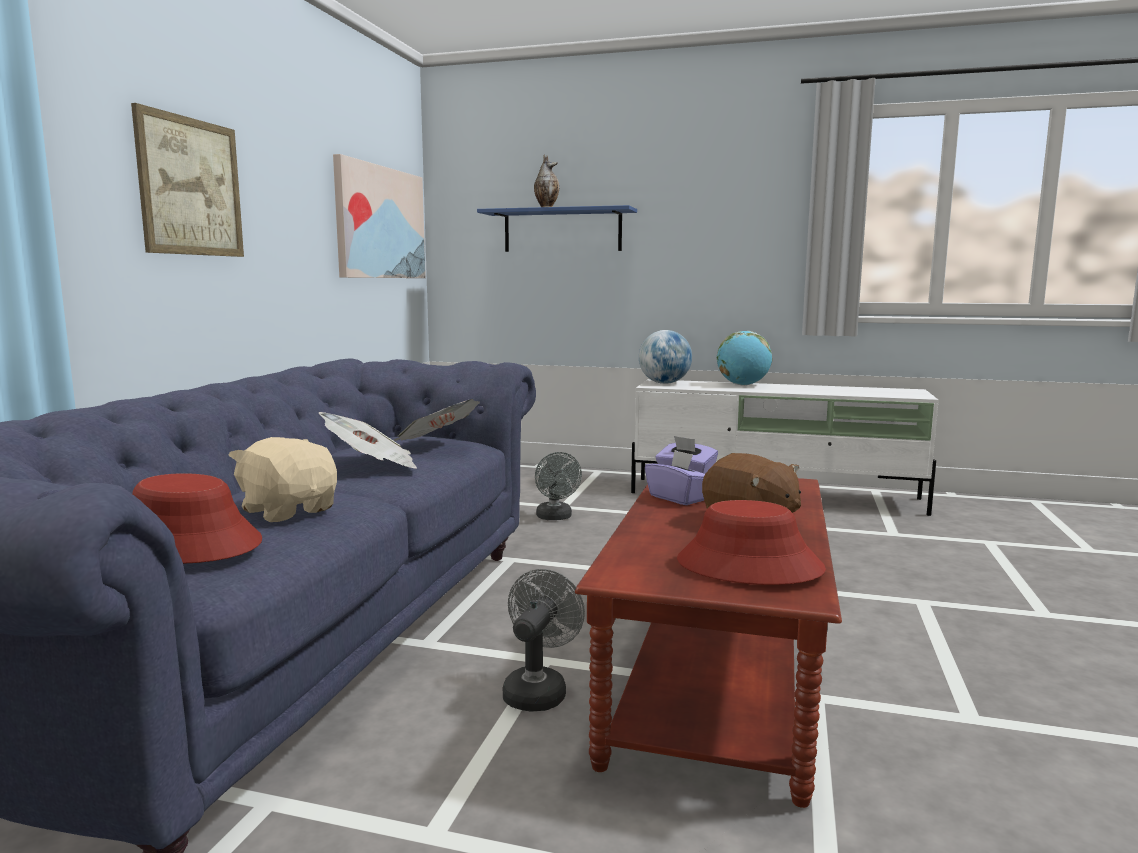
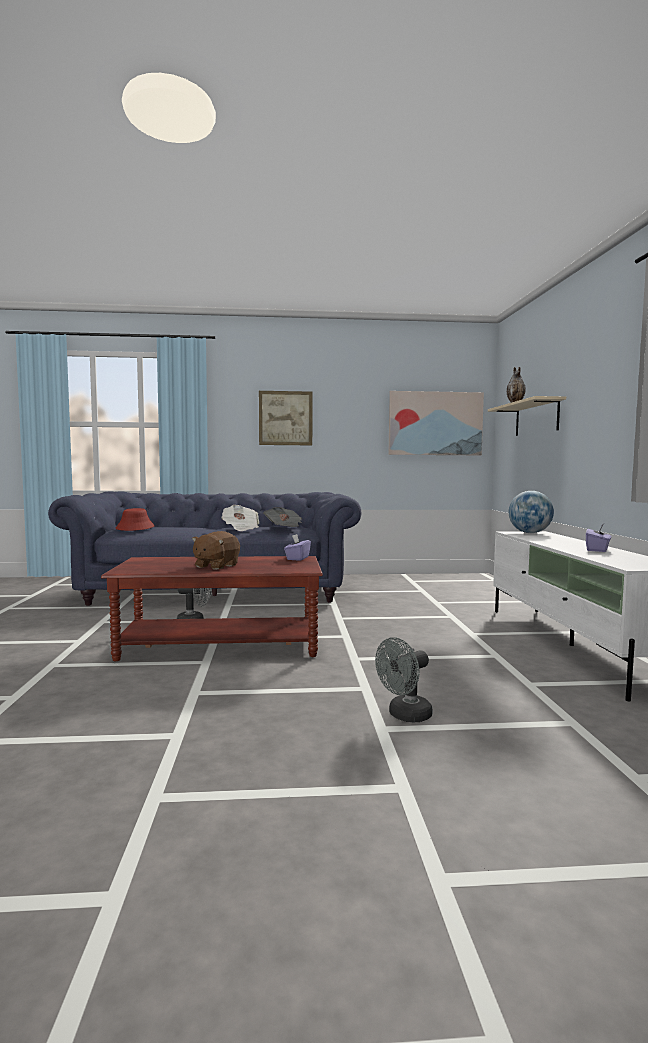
camera: 70 degrees right, 5 degrees down
beige plush toy [228,437,337,522] -> none
blue shelf [477,205,637,252] -> beige shelf [488,396,566,436]
grey fan [535,452,582,520] -> grey fan moved to [375,637,433,722]
purple tissue box [645,450,705,505] -> purple tissue box moved to [586,524,611,552]
red hat [677,500,826,585] -> none
globe [717,331,772,386] -> none

